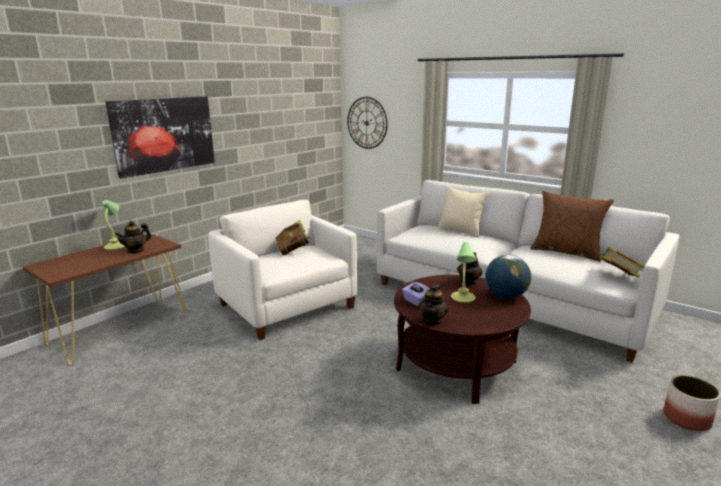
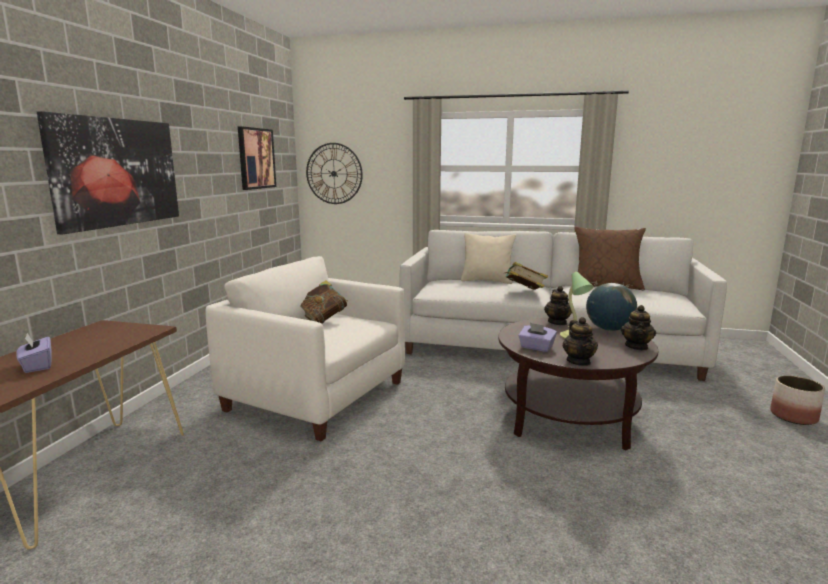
camera: 25 degrees left, 5 degrees down
table lamp [102,200,125,250] -> none
teapot [115,221,151,254] -> teapot moved to [621,305,656,350]
book [598,247,645,277] -> book moved to [503,262,548,290]
none -> purple tissue box [16,333,52,373]
none -> picture [238,126,276,190]

